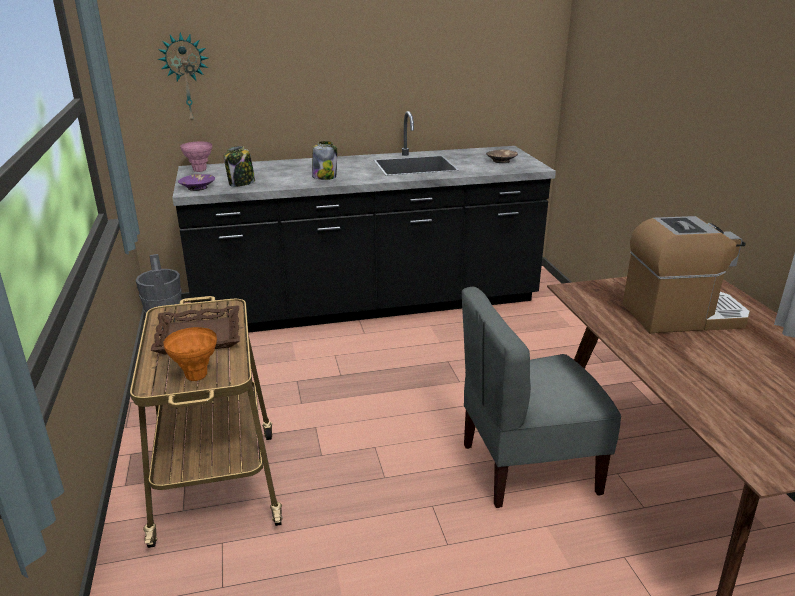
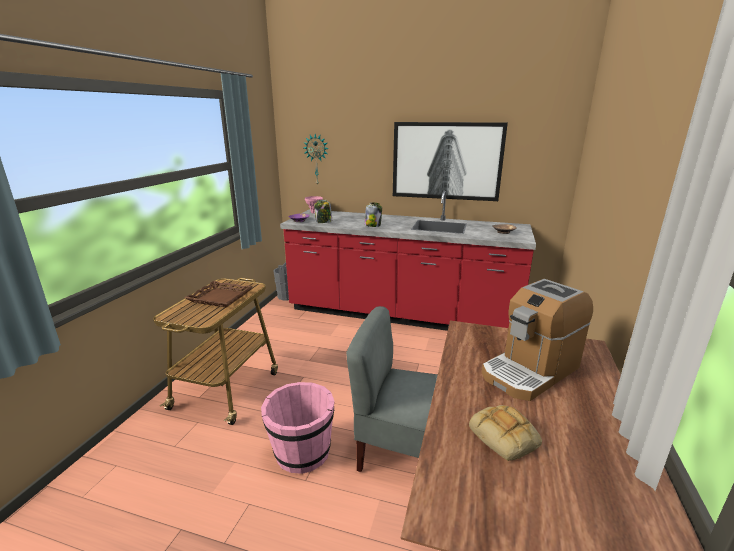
camera: 30 degrees right, 5 degrees down
orange vase [163,327,217,381] -> none
black counter [172,111,556,333] -> red counter [280,190,536,331]
coffee machine [623,216,750,333] -> coffee machine turned 120 degrees clockwise [482,279,593,401]
none -> pink bucket [261,382,335,474]
none -> picture [393,122,508,201]
none -> bread [469,405,542,461]

